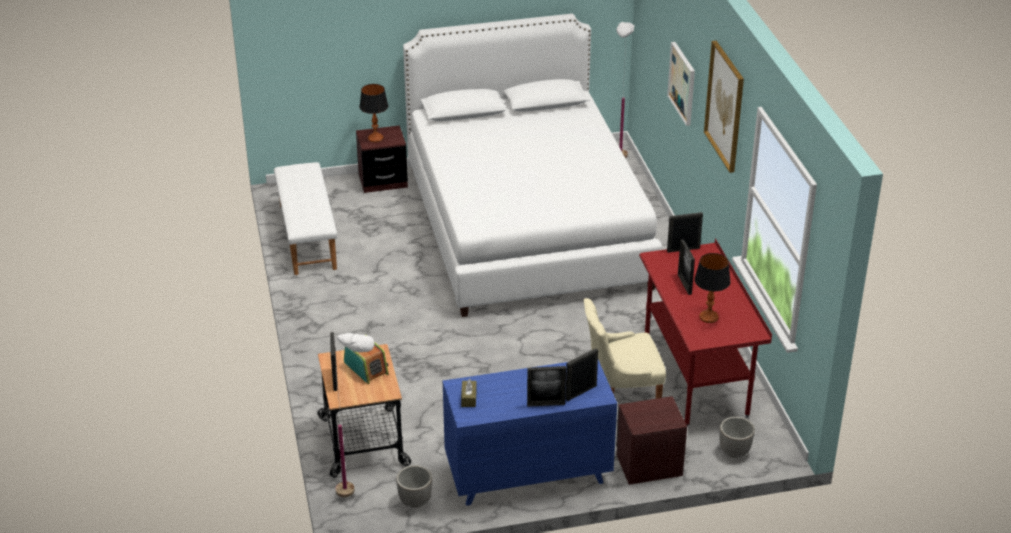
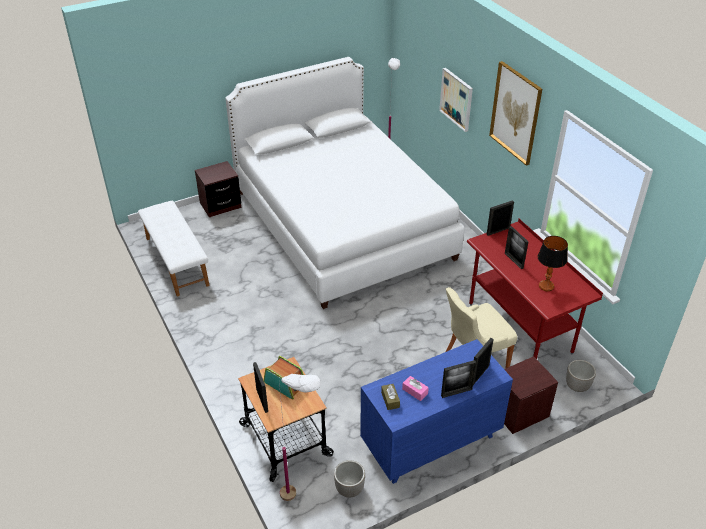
camera: 15 degrees left, 5 degrees up
table lamp [359,84,388,142] -> none
none -> pink tissue box [402,376,429,401]

